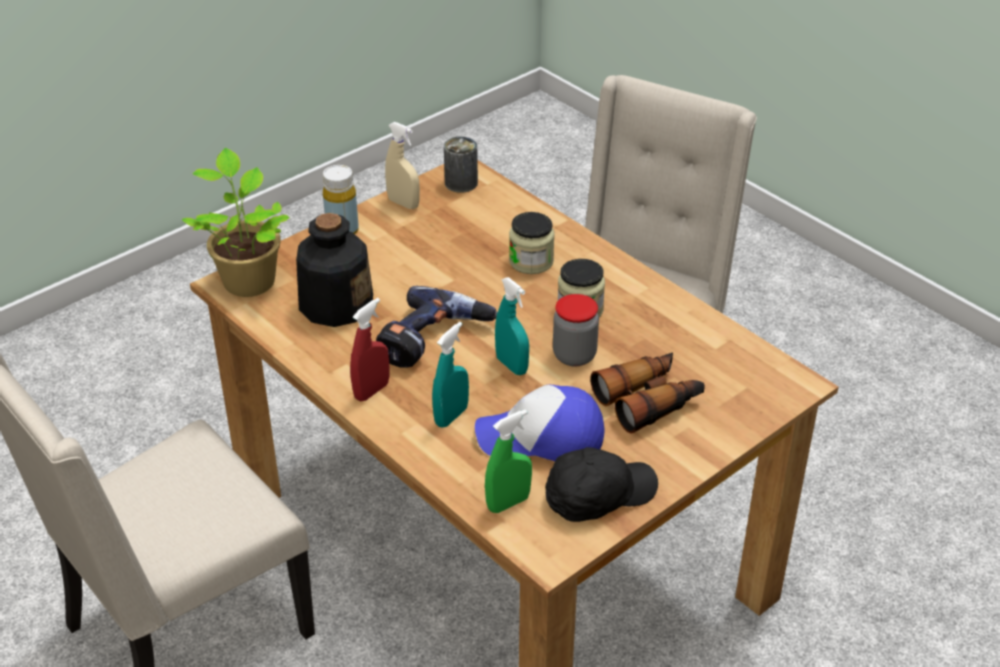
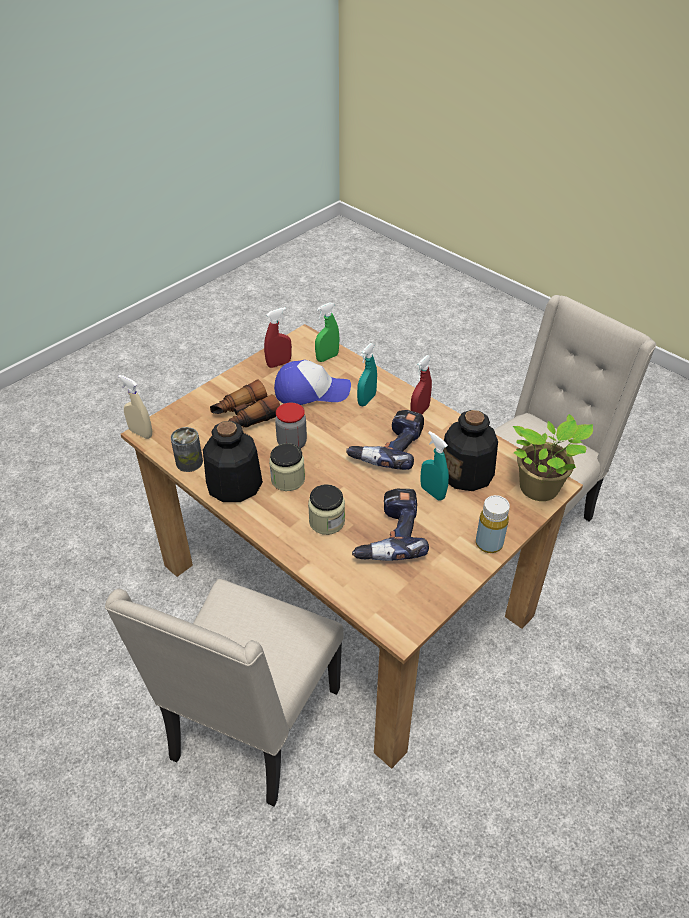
camera: 175 degrees right, 5 degrees up
beige spray bottle [385,122,420,209] -> beige spray bottle moved to [118,375,152,439]
can [444,137,478,193] -> can moved to [171,427,203,472]
turquoise spray bottle [495,277,529,375] -> turquoise spray bottle moved to [420,431,449,501]
black cap [545,447,658,522] -> red spray bottle [264,307,292,368]
none -> bottle [203,421,263,502]
none -> power drill [352,489,429,561]

